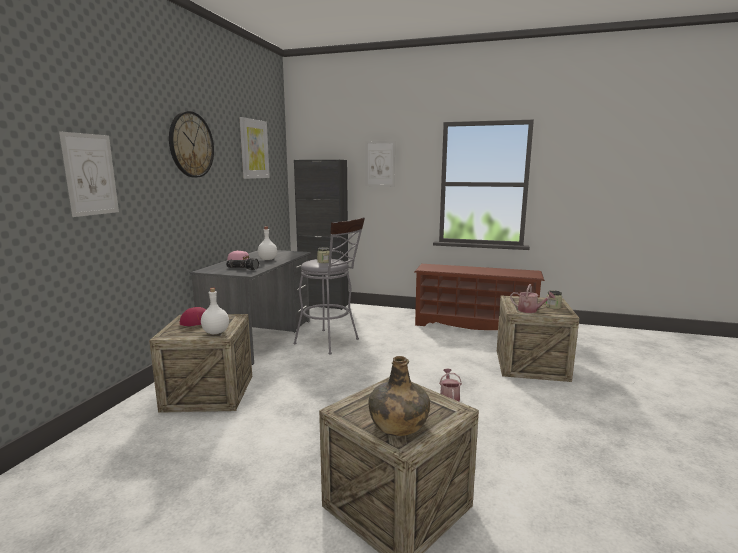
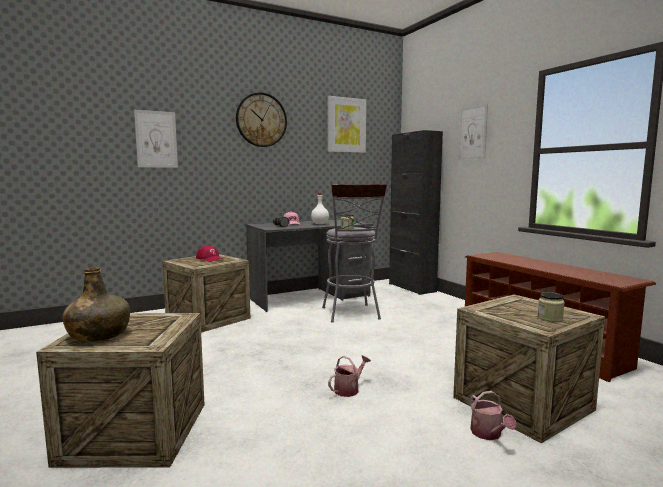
camera: 45 degrees right, 5 degrees down
white bottle [201,288,229,334] -> none
watering can [510,284,555,313] -> watering can moved to [470,391,516,440]

